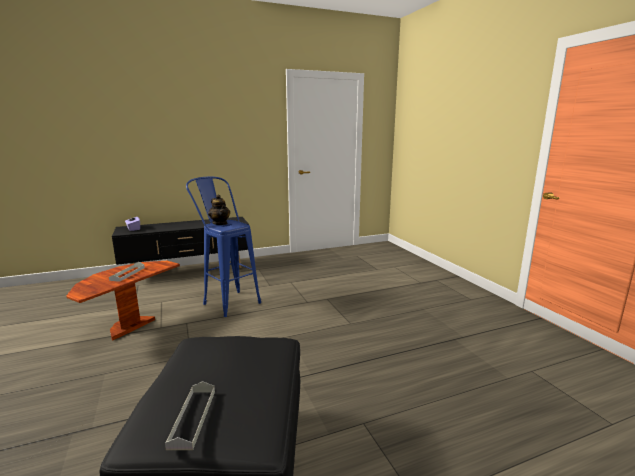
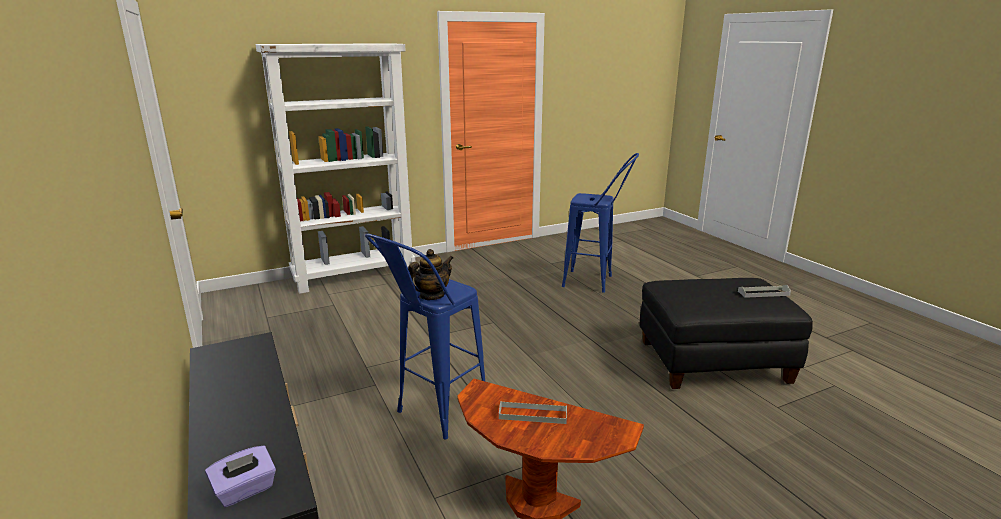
camera: 95 degrees left, 5 degrees up
none -> white bookcase [255,43,415,294]
none -> blue stool [562,153,639,293]

